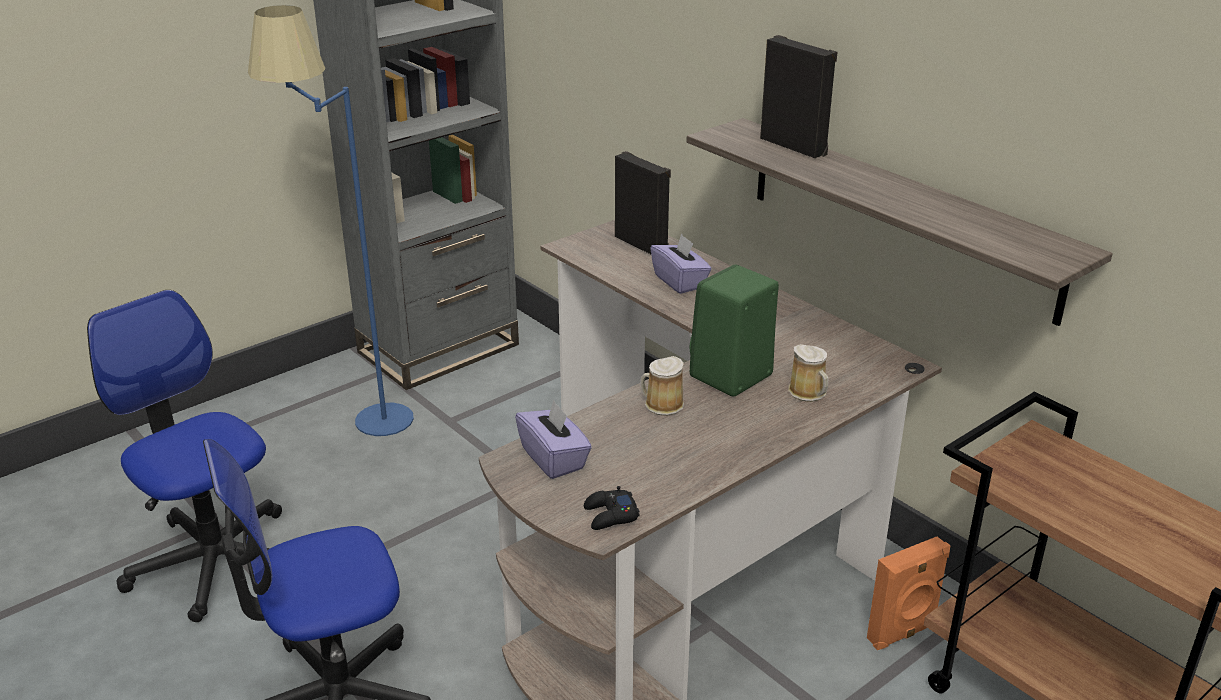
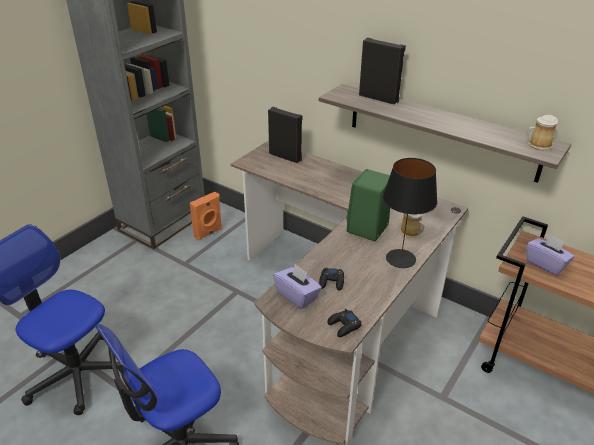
camera: 15 degrees left, 5 degrees up
blue floor lamp [248,5,414,436] -> none
mug [640,356,684,416] -> mug moved to [527,115,558,150]
purple tissue box [650,233,712,294] -> purple tissue box moved to [526,234,575,275]
orange speaker [867,536,950,650] -> orange speaker moved to [190,192,222,241]
none -> black game controller [319,268,344,291]
none -> black table lamp [383,158,438,268]

